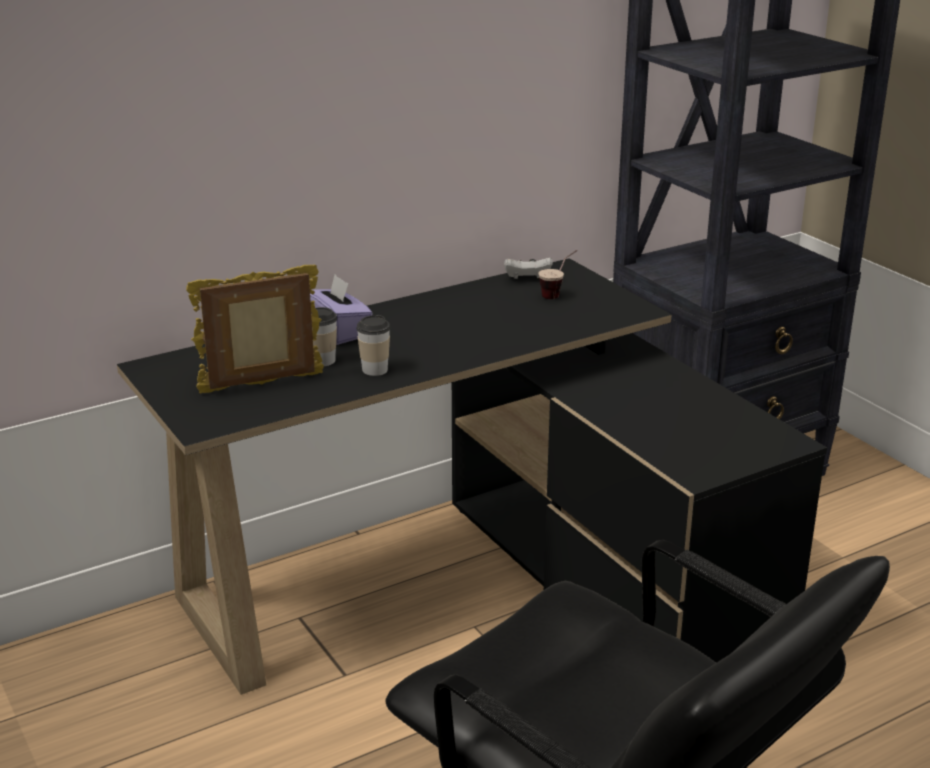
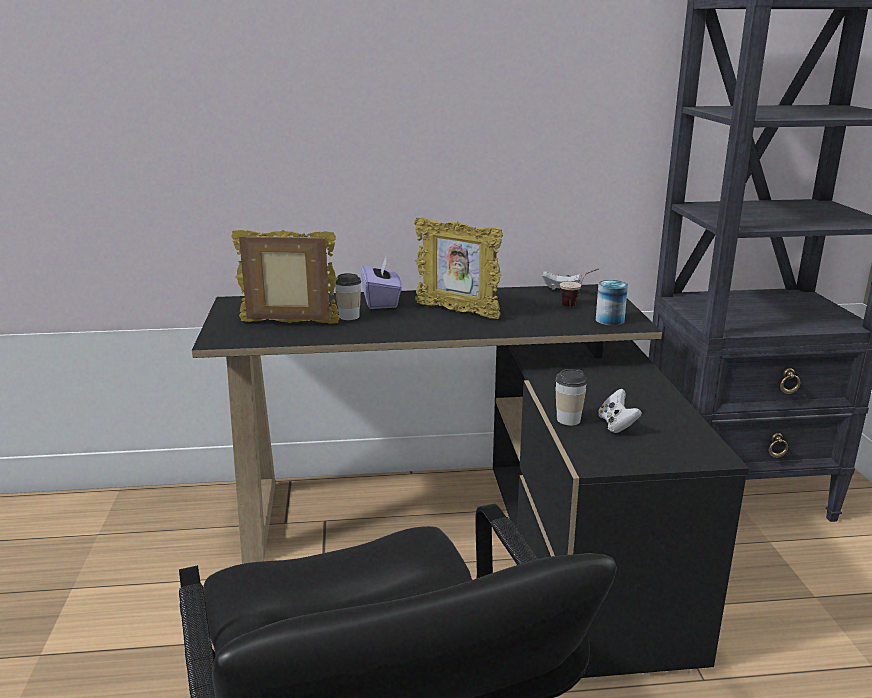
camera: 25 degrees right, 5 degrees down
cup [356,315,391,376] -> cup moved to [555,369,588,425]
none -> picture frame [414,217,503,319]
none -> can [596,280,628,325]
none -> white game controller [598,389,642,433]

